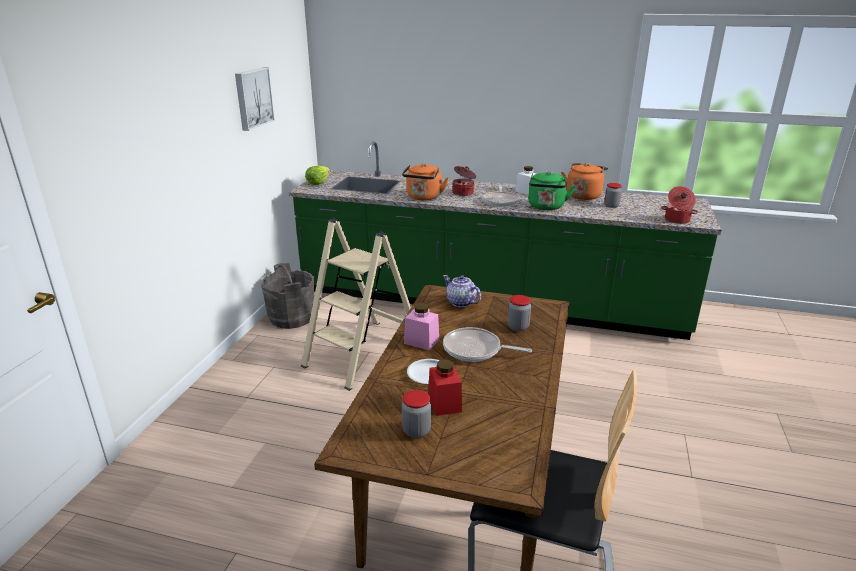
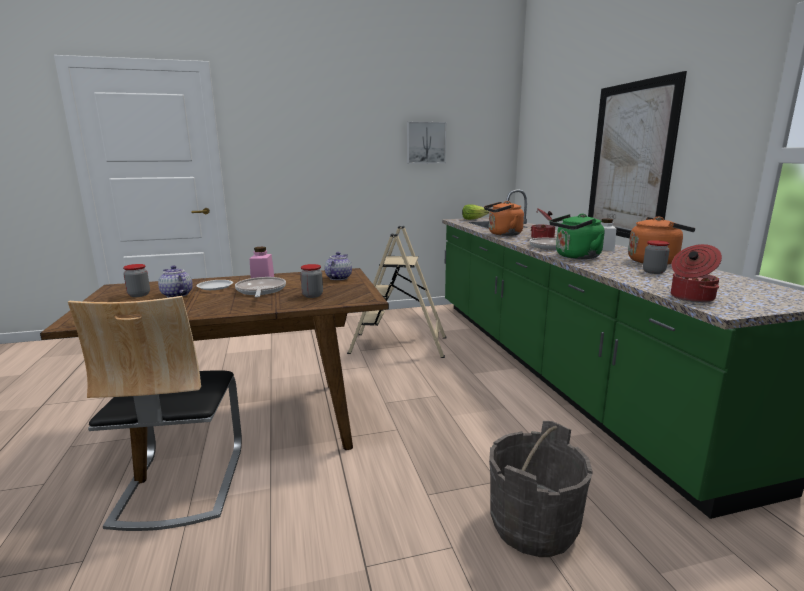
camera: 60 degrees right, 10 degrees down
grey bucket [261,263,315,329] -> grey bucket moved to [489,421,593,557]
red jar [428,359,462,416] -> teapot [158,265,193,298]
none -> picture [588,71,687,239]

